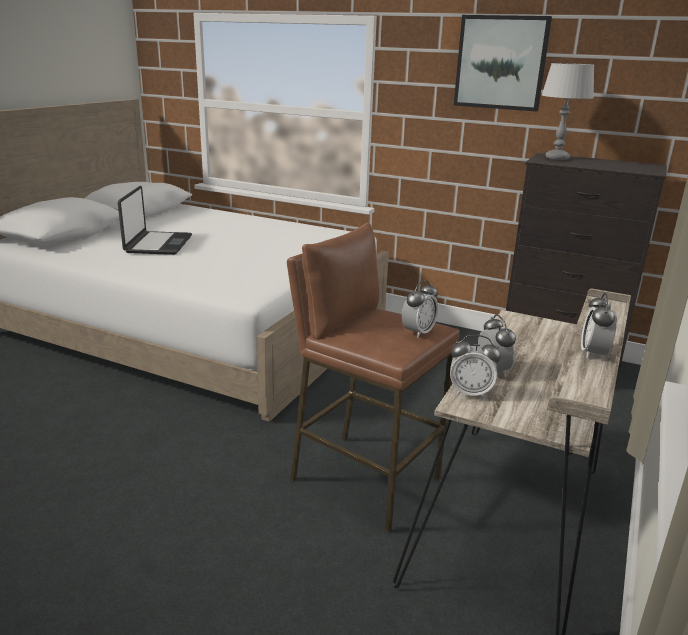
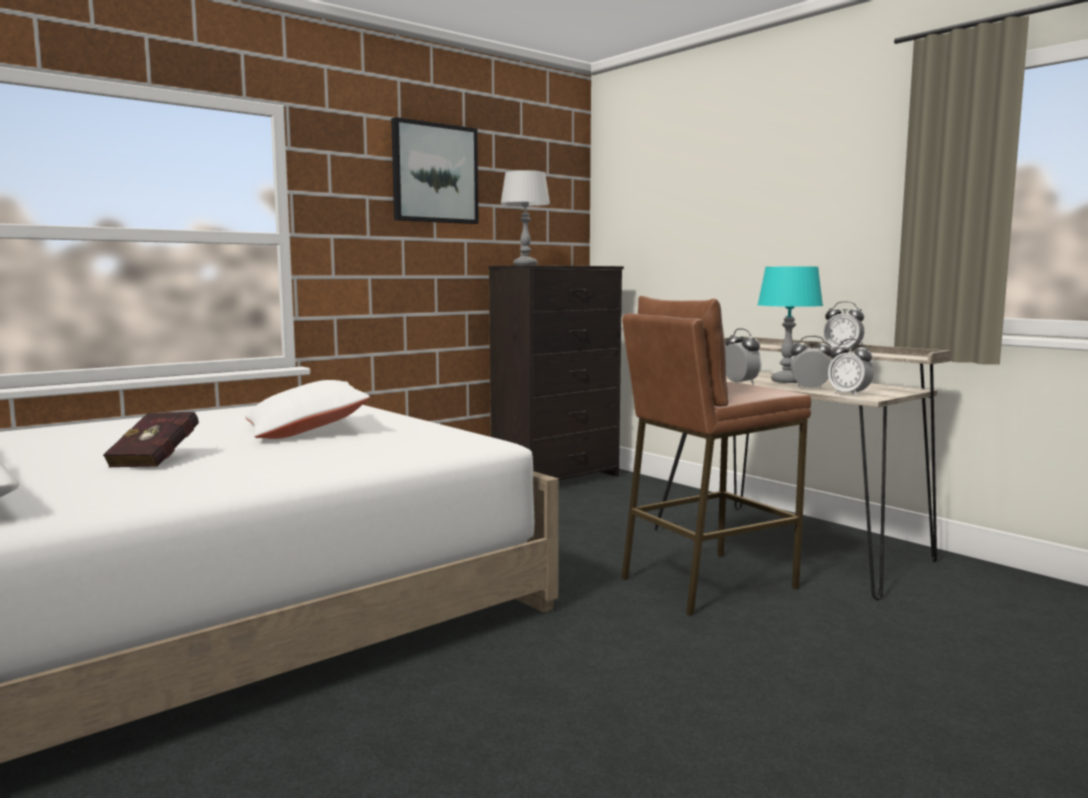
camera: 65 degrees left, 15 degrees down
laptop [118,186,192,255] -> red book [103,412,199,467]
alarm clock [450,335,501,399] -> alarm clock turned 105 degrees clockwise [828,339,874,396]
none -> white pillow [245,380,370,439]
none -> turquoise table lamp [757,267,823,383]

